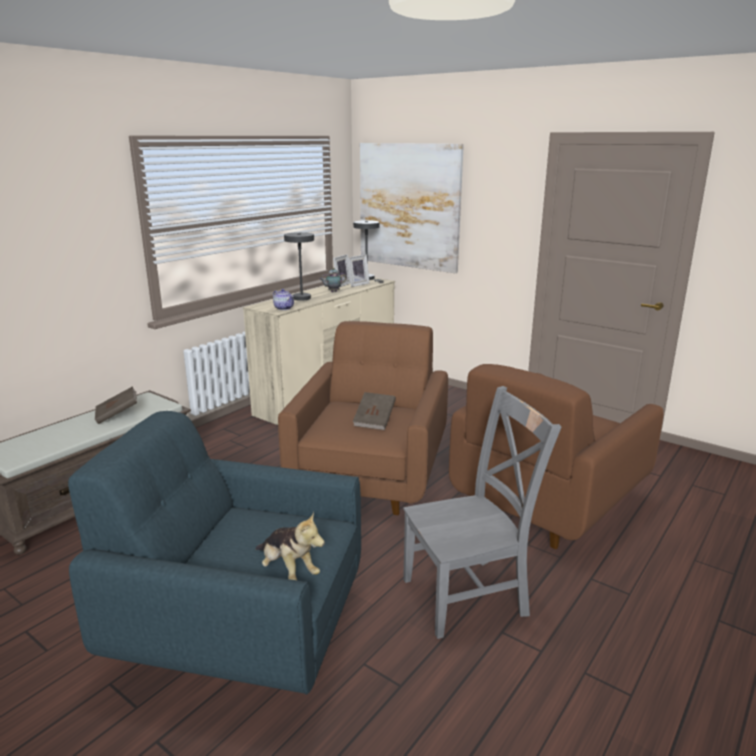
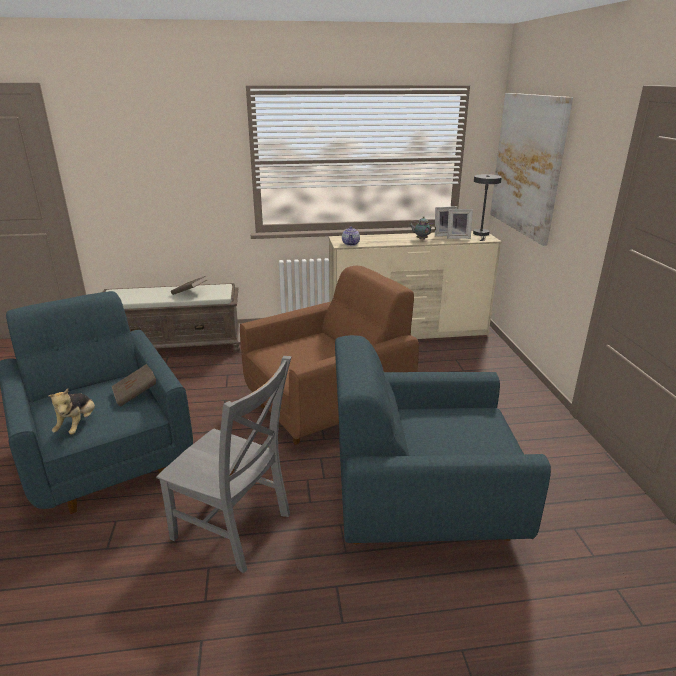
camera: 45 degrees right, 5 degrees up
grey table lamp [284,232,314,301] -> none
brown book [353,392,396,430] -> brown book moved to [112,364,156,407]
brown armchair [449,364,664,549] -> blue armchair [335,335,551,544]

